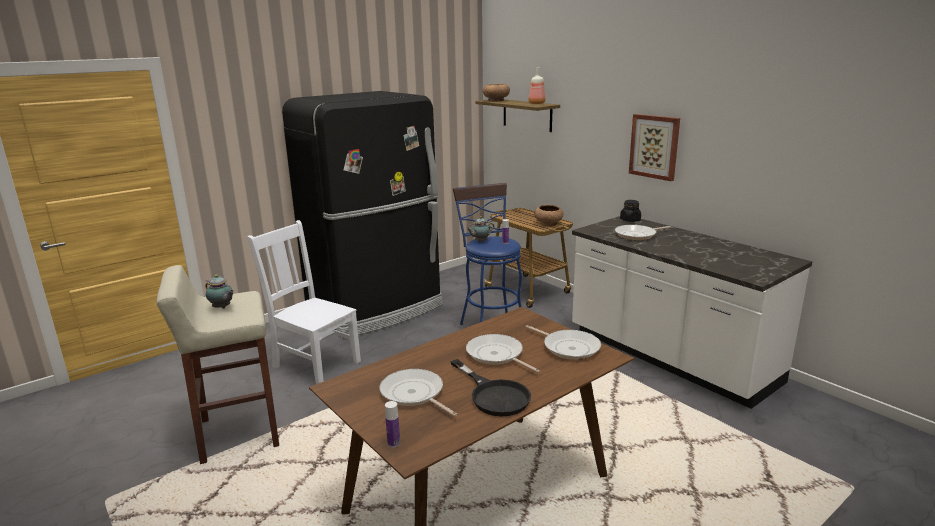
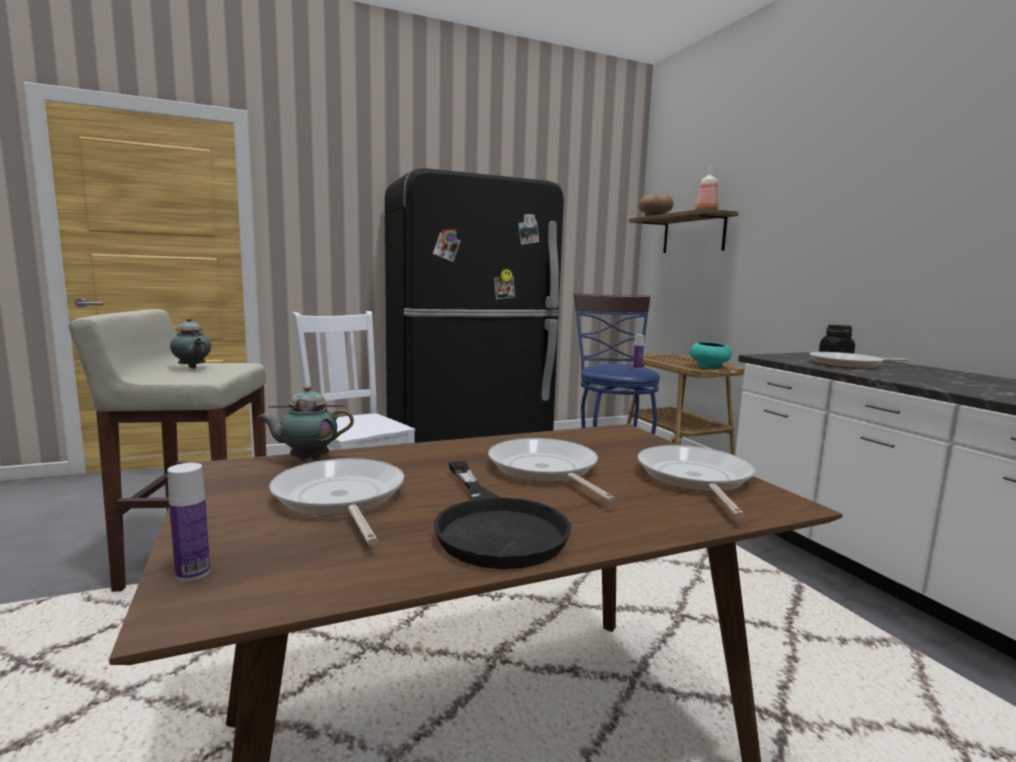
camera: 15 degrees right, 10 degrees down
teapot [466,216,494,242] -> teapot moved to [258,385,354,461]
frying pan [526,325,601,360] -> frying pan turned 150 degrees counterclockwise [638,445,755,517]
brown bowl [534,205,563,226] -> turquoise bowl [690,342,732,369]
picture [629,114,680,181] -> none

